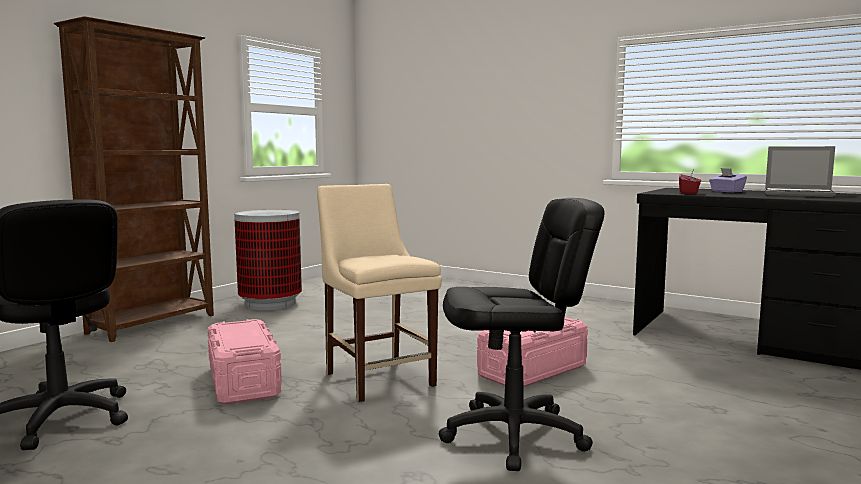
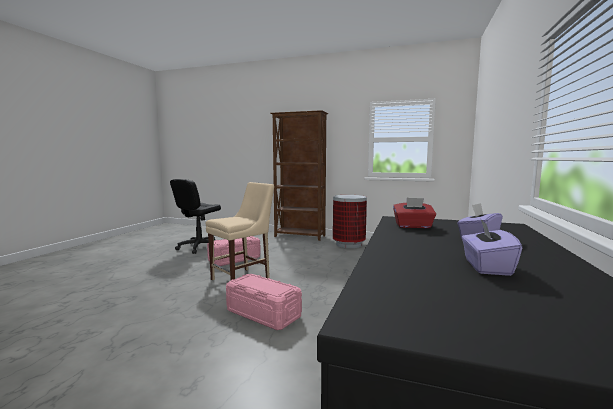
camera: 75 degrees right, 0 degrees up
black office chair [439,198,605,471] -> none
laptop [765,146,836,197] -> purple tissue box [462,218,522,276]

